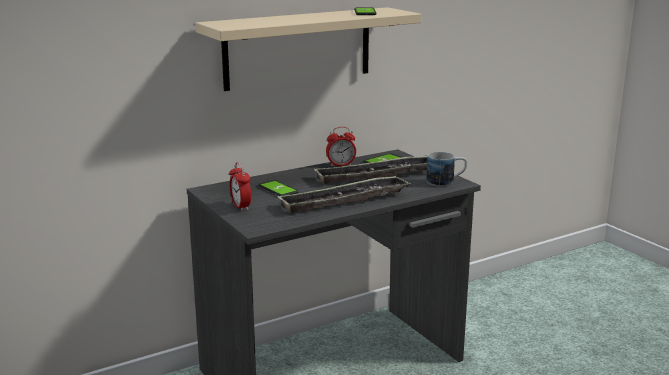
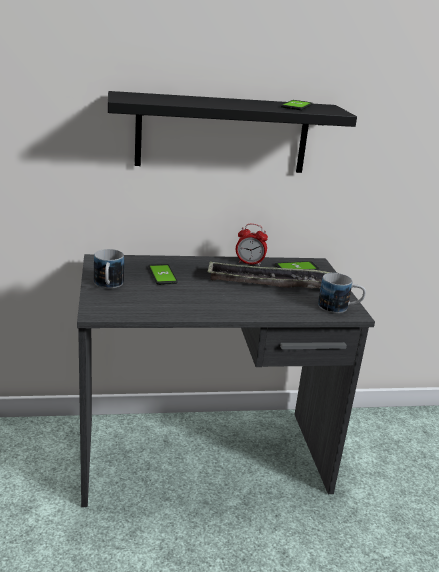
camera: 20 degrees right, 5 degrees up
beige shelf [195,7,421,91] -> black shelf [108,91,357,173]
alarm clock [229,162,251,211] -> mug [94,249,124,289]
tray [277,175,411,213] -> none

